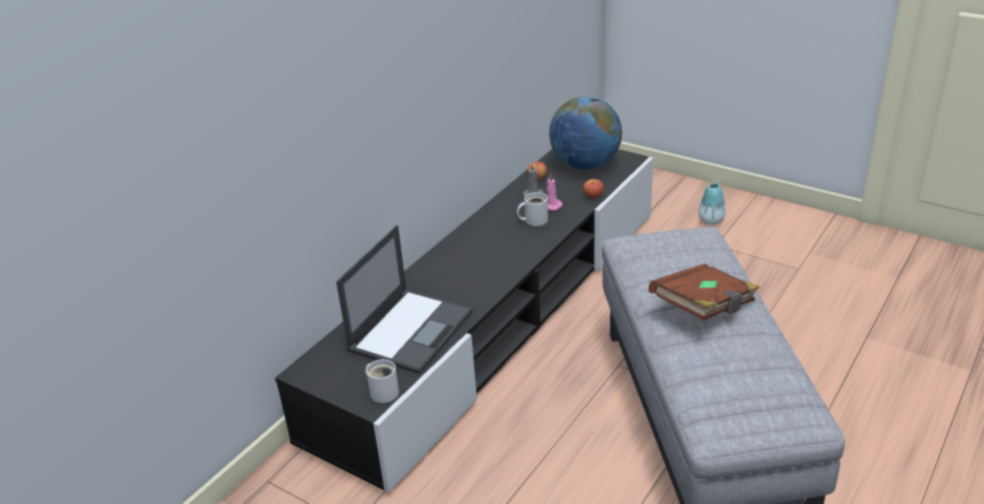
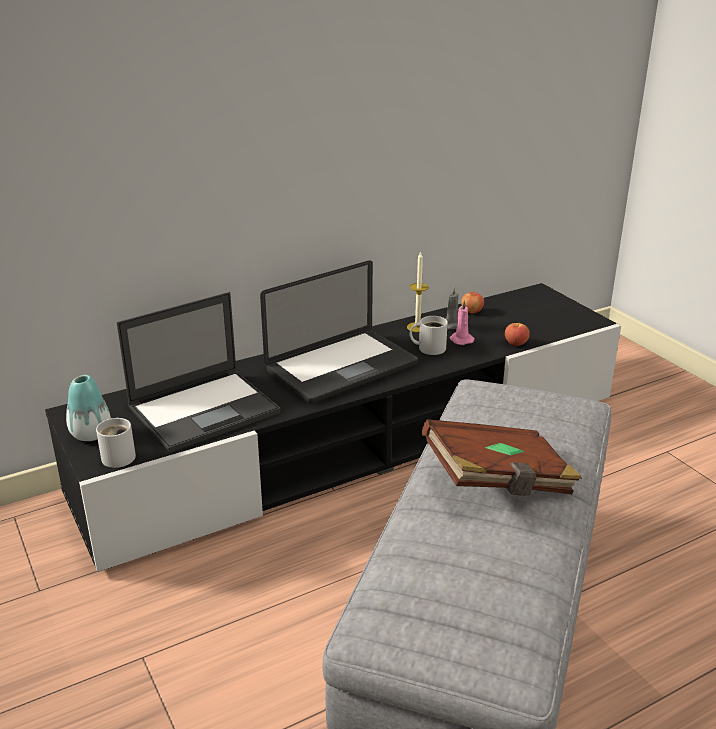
camera: 25 degrees right, 5 degrees down
globe [549,96,622,170] -> none
vase [698,183,726,225] -> vase moved to [66,375,111,441]
none -> laptop [260,260,418,404]
none -> candle [407,251,429,332]

